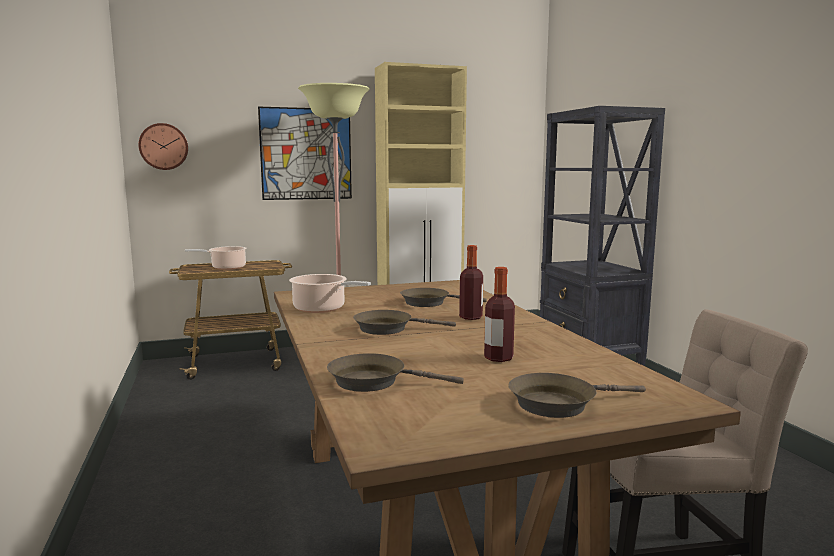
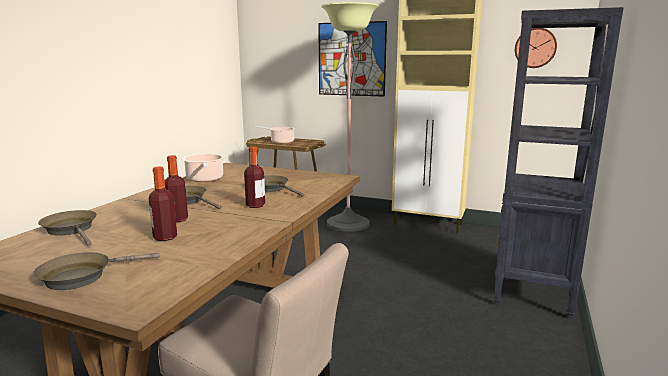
camera: 40 degrees right, 5 degrees up
wall clock [138,123,188,170] -> wall clock moved to [515,28,557,68]
brown frying pan [508,373,646,418] -> brown frying pan turned 60 degrees counterclockwise [33,252,160,290]
none -> bottle [165,155,188,223]

